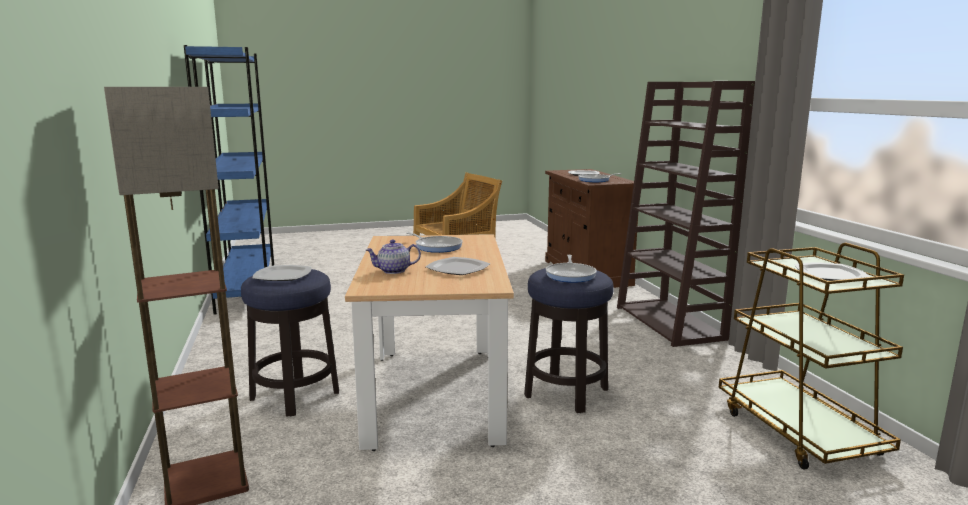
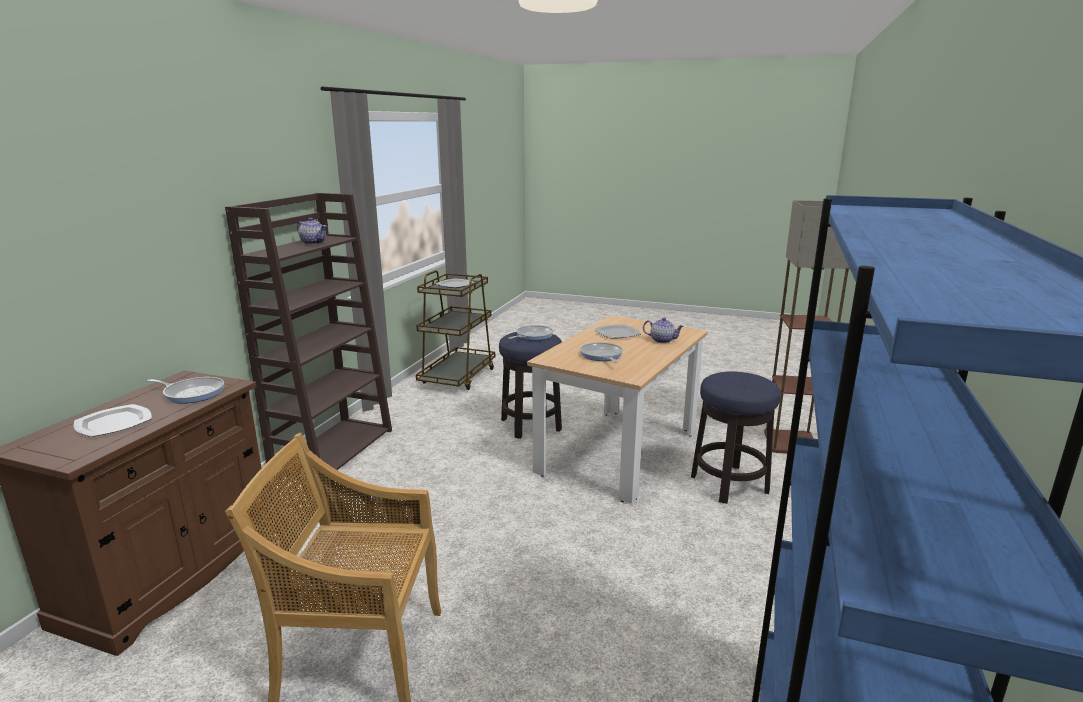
camera: 145 degrees left, 5 degrees up
plate [252,265,312,281] -> none
none -> teapot [297,218,326,244]

